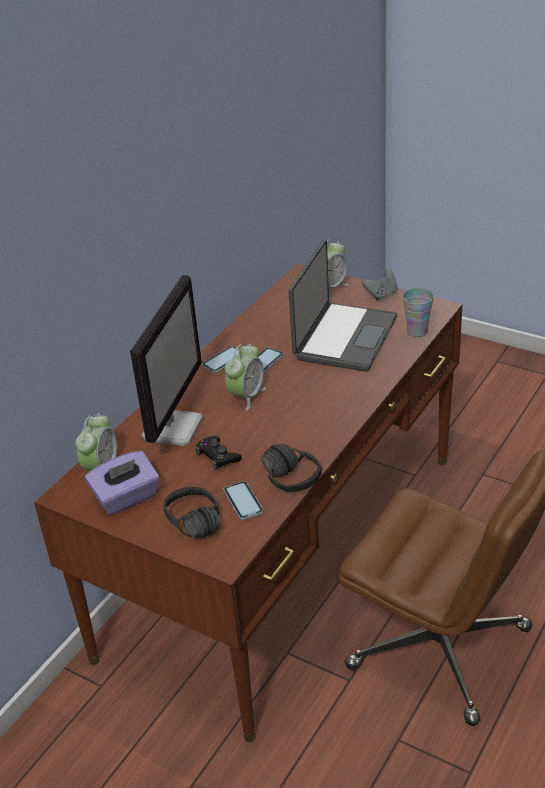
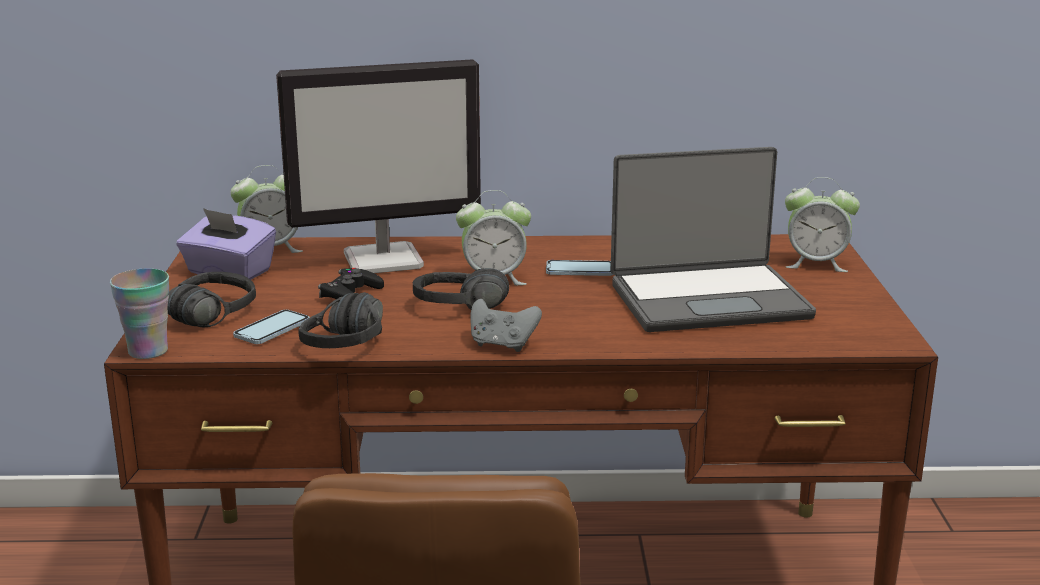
camera: 55 degrees right, 15 degrees down
phone [202,346,240,373] -> none
grey game controller [362,269,397,301] -> grey game controller moved to [470,299,542,352]
cup [403,288,434,337] -> cup moved to [110,269,169,359]
none -> black headphones [413,268,509,310]

